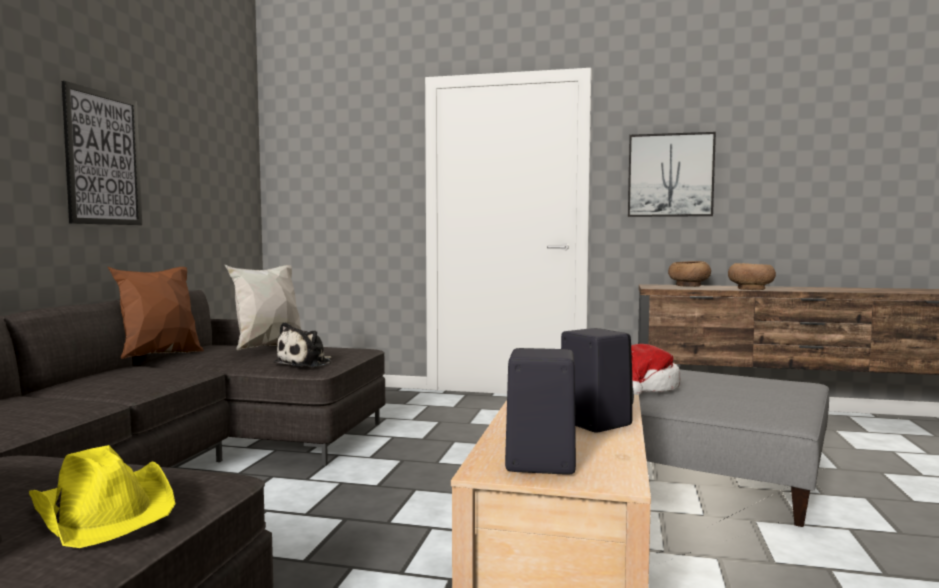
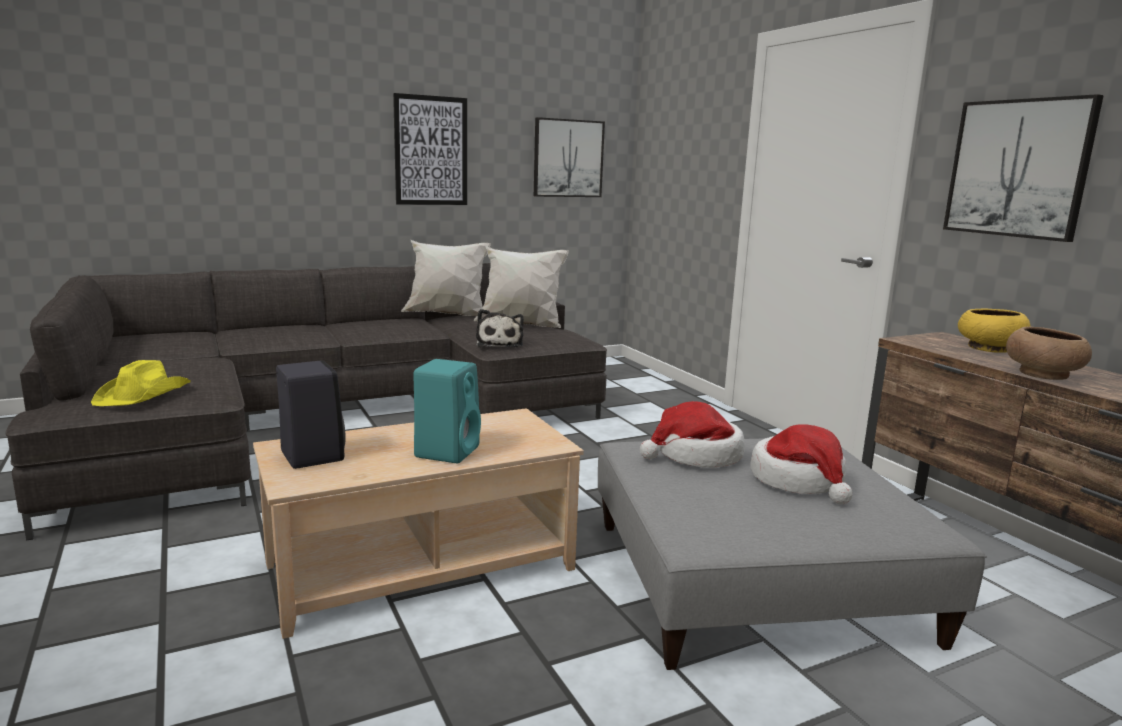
camera: 50 degrees right, 10 degrees up
brown pillow [107,266,204,359] -> white pillow [401,240,491,316]
plush toy [274,322,332,367] -> plush toy turned 90 degrees counterclockwise [476,309,524,347]
black speaker [561,328,634,433] -> turquoise speaker [413,359,481,463]
brown bowl [668,261,711,287] -> yellow bowl [958,309,1031,353]
none -> picture [534,117,605,197]
none -> hat [750,424,852,505]

